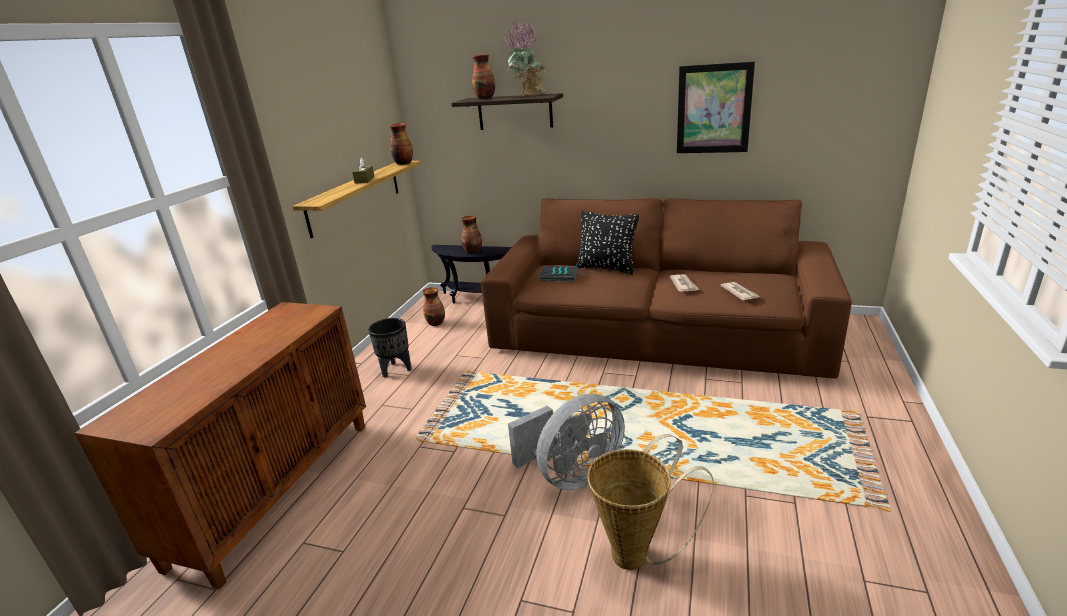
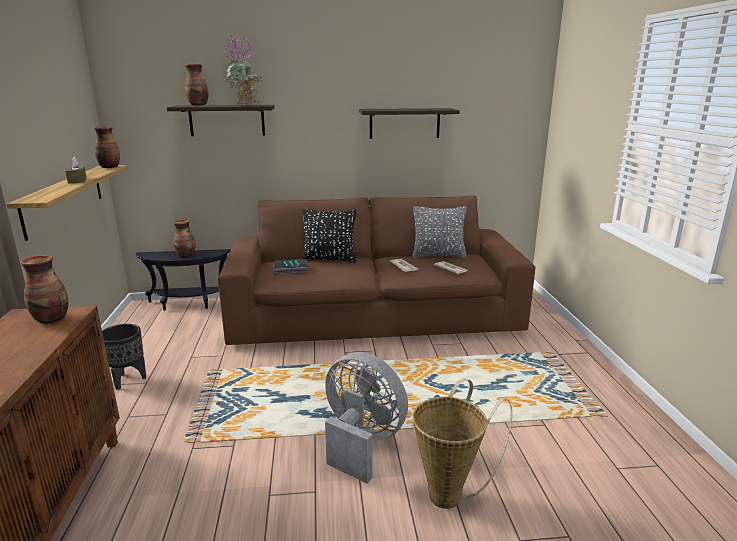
camera: 25 degrees left, 5 degrees down
vase [423,287,445,326] -> vase moved to [21,255,68,324]
grey fan [508,394,625,490] -> grey fan turned 90 degrees counterclockwise [325,352,408,483]
picture [677,61,755,153] -> shelf [359,108,460,139]
none -> grey pillow [412,206,467,258]

